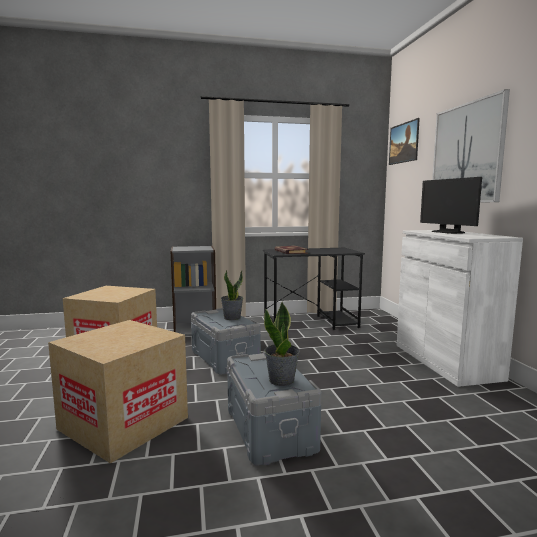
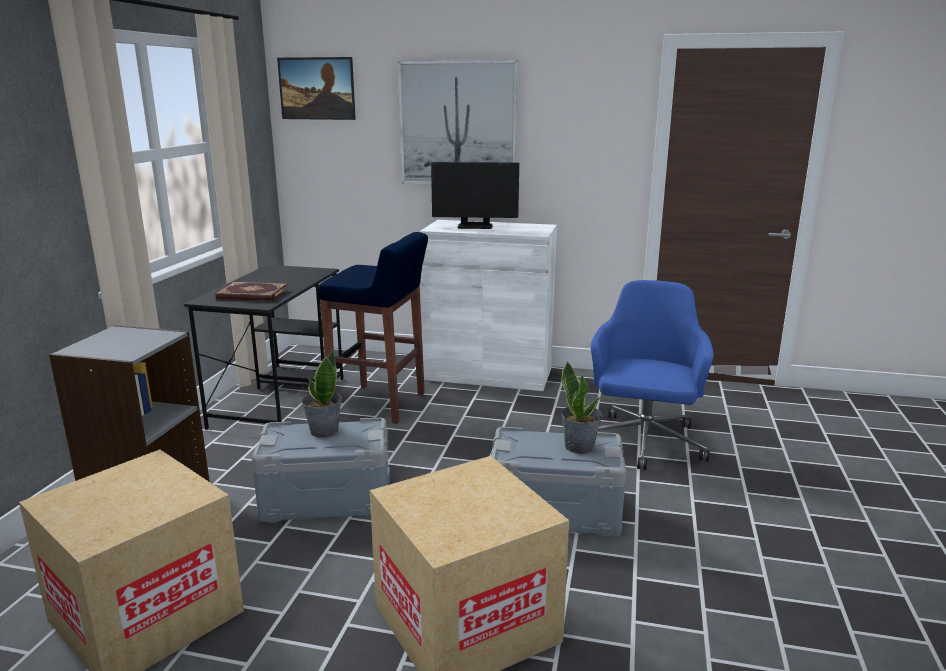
camera: 65 degrees left, 10 degrees up
none -> blue stool [318,232,428,424]
none -> blue office chair [591,280,714,470]

